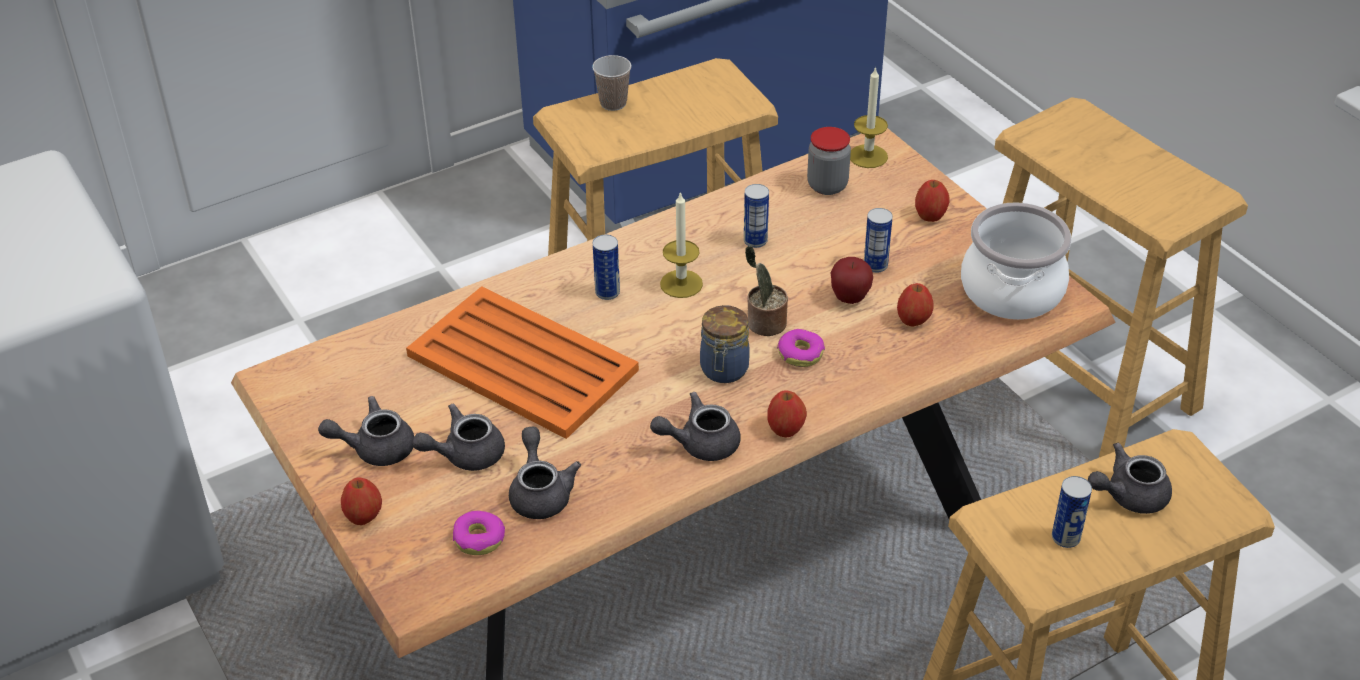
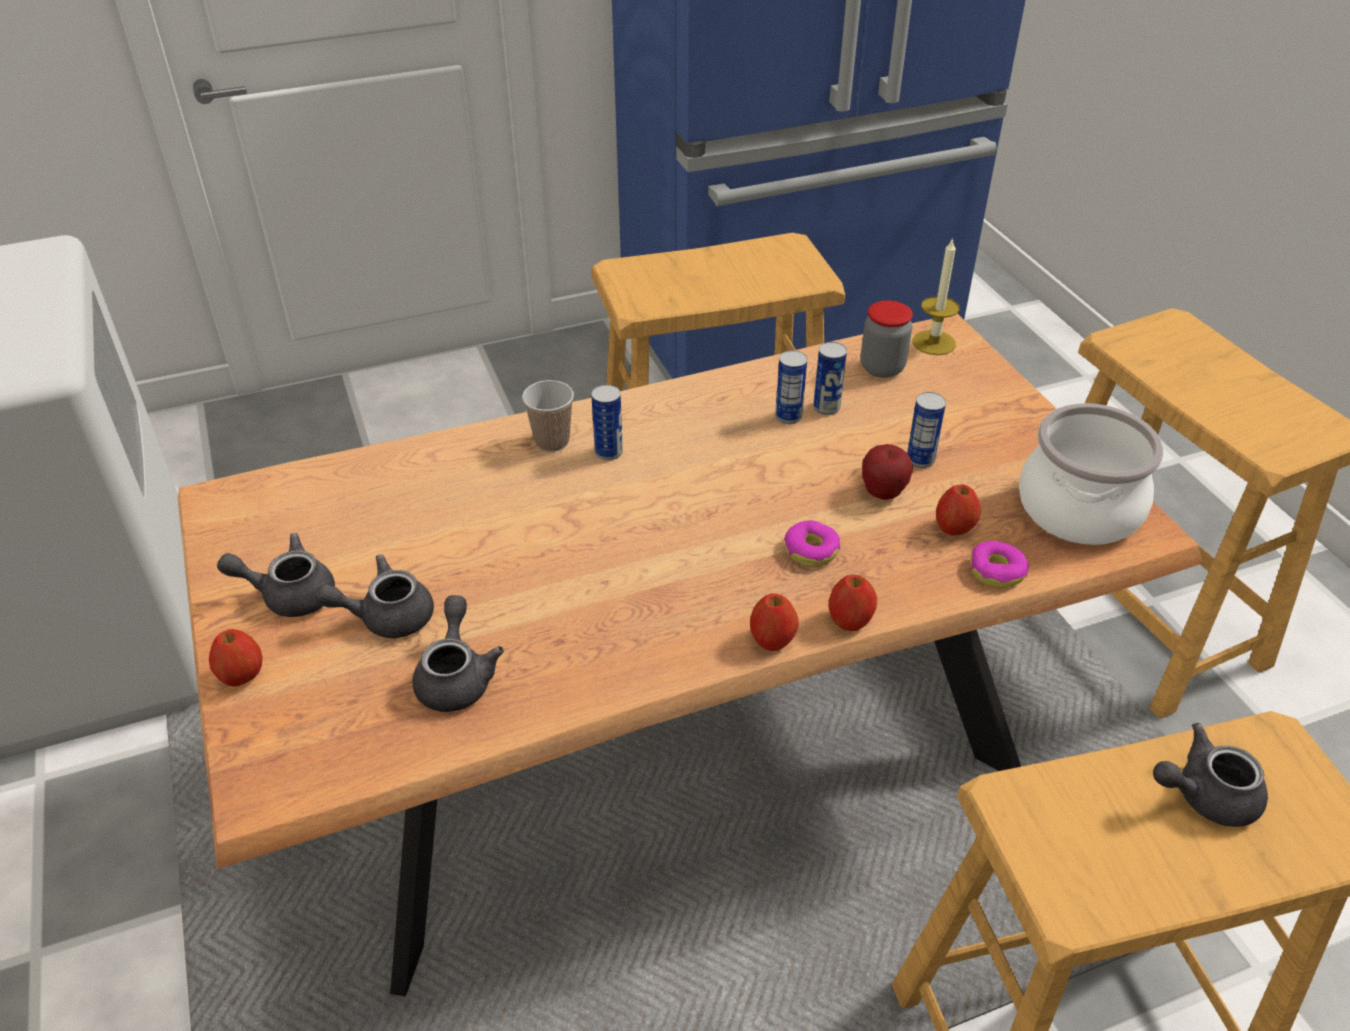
camera: 10 degrees right, 0 degrees up
orange tray [406,286,639,439] -> none
donut [453,511,505,555] -> donut moved to [971,541,1029,588]
cup [592,55,631,111] -> cup moved to [522,380,574,452]
grey teapot [650,392,741,461] -> none
candle [660,192,703,298] -> none
jar [700,305,750,383] -> none
potted plant [745,245,788,336] -> none
apple [915,180,950,222] -> apple moved to [829,575,877,631]
can [1052,476,1092,548] -> can moved to [813,342,847,415]

